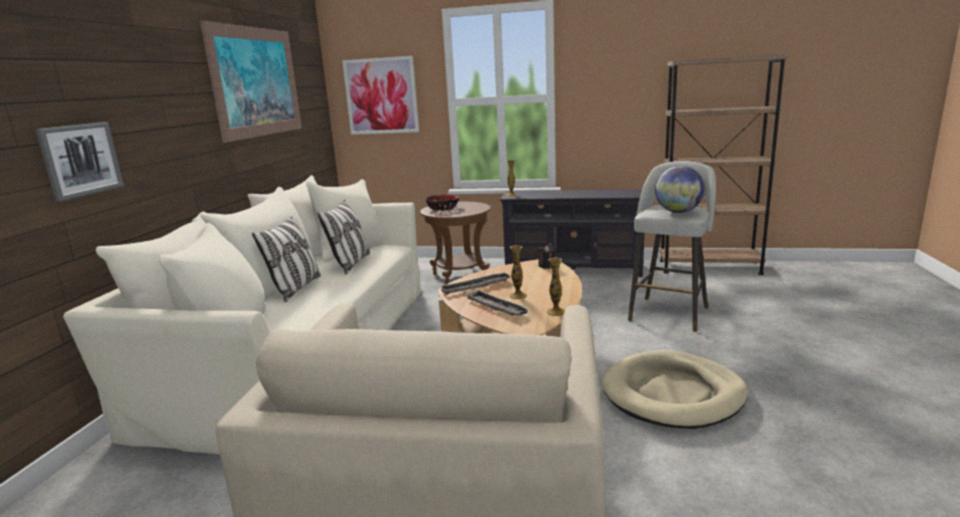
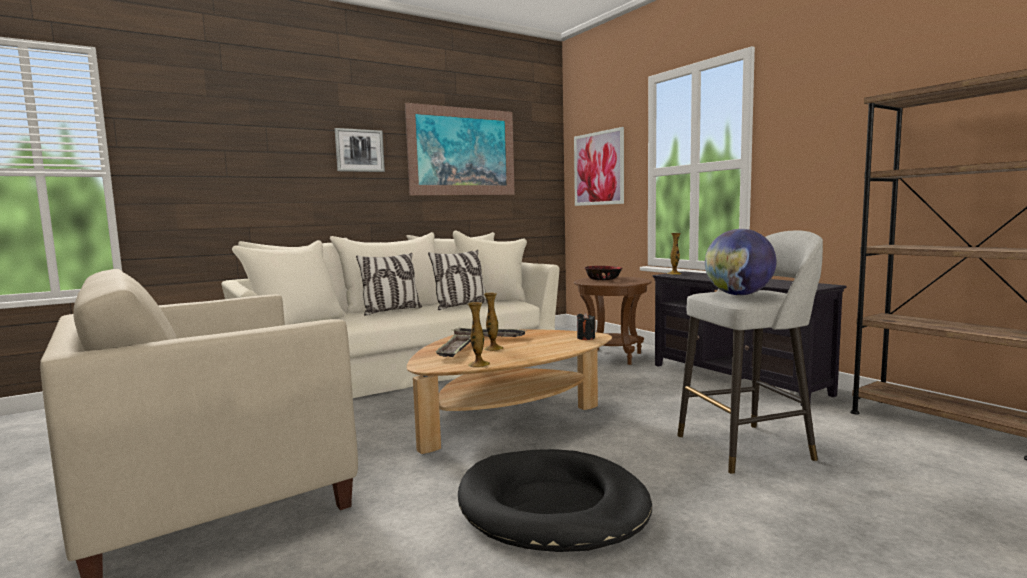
camera: 45 degrees right, 10 degrees down
picture [35,122,124,202] -> picture moved to [335,128,385,172]
beige dog bed [601,350,748,429] -> black dog bed [458,449,652,552]

